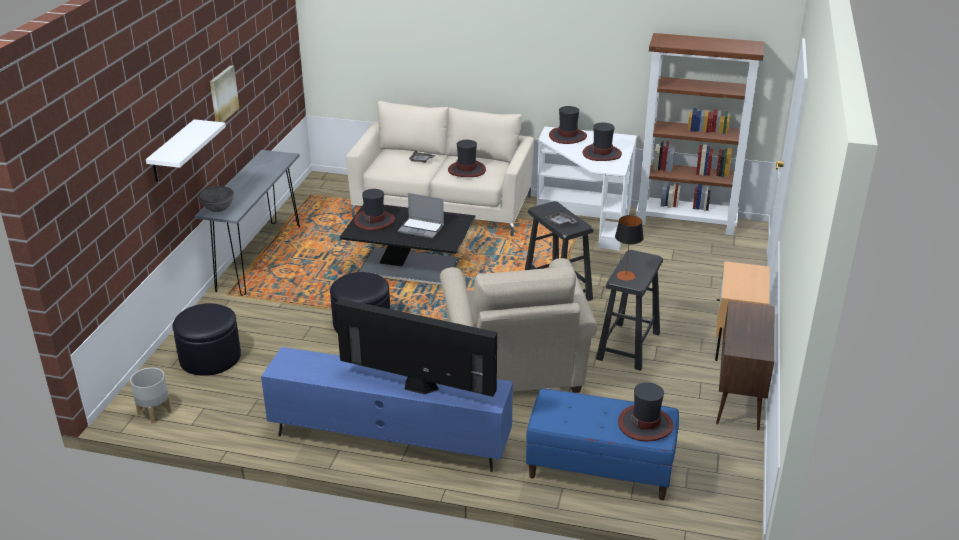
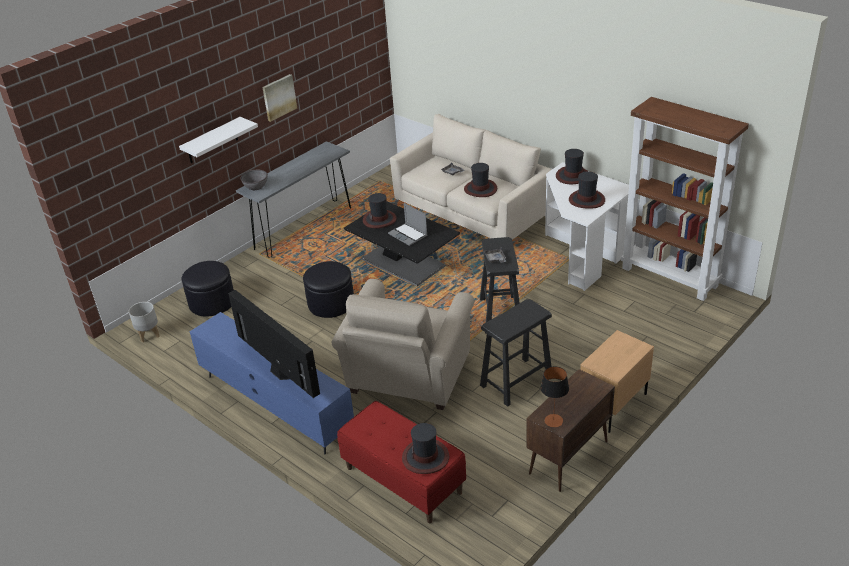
camera: 30 degrees right, 5 degrees up
blue bench [526,388,679,500] -> red bench [337,401,466,523]
table lamp [615,215,644,281] -> table lamp moved to [541,366,569,428]

